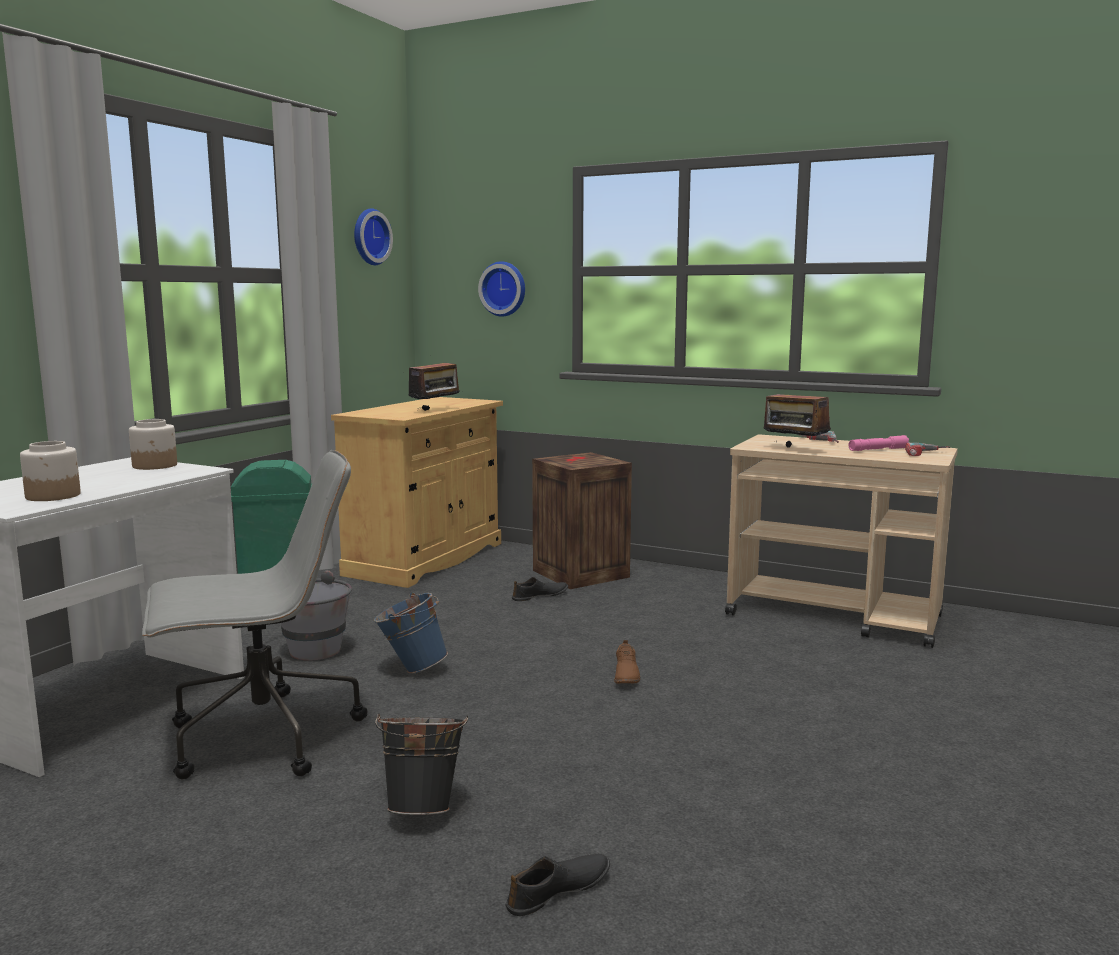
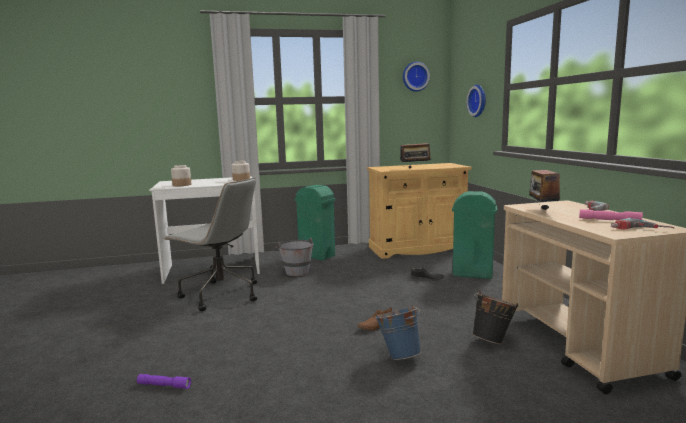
camera: 50 degrees right, 0 degrees up
blue bucket [374,593,448,674] -> blue bucket moved to [375,305,421,360]
black bucket [375,714,468,815] -> black bucket moved to [472,291,519,344]
black shoe [505,854,610,916] -> purple flashlight [137,374,191,389]
crate [532,452,632,589] -> green trash can [452,191,497,279]

